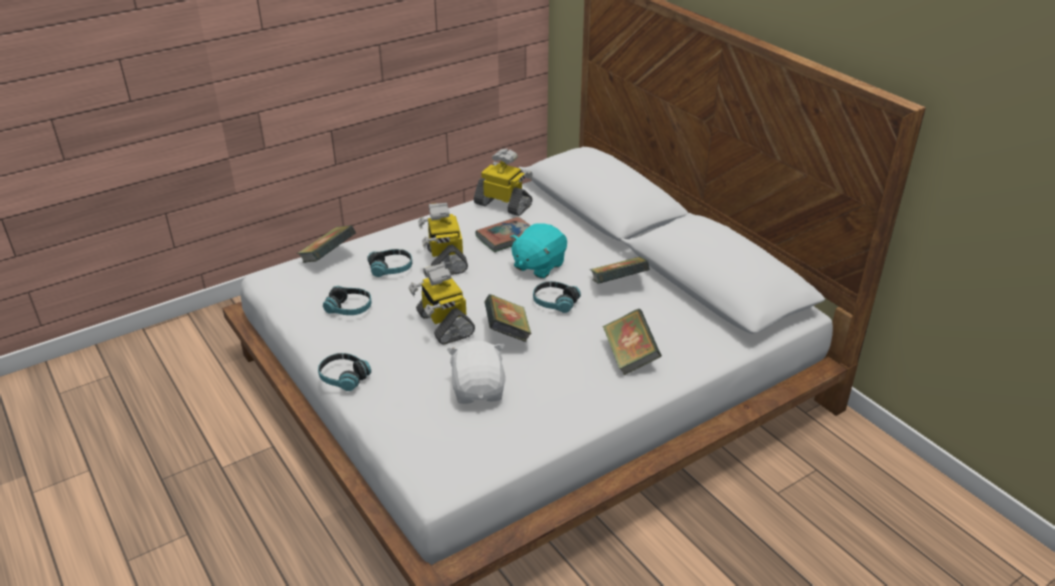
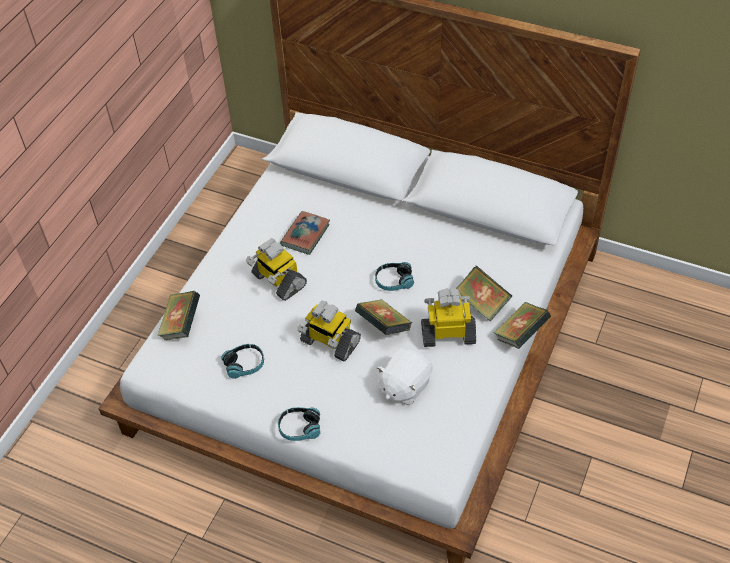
camera: 30 degrees left, 15 degrees up
headphones [368,249,412,277] -> none
white plush toy [447,341,506,404] -> white plush toy turned 105 degrees counterclockwise [376,348,432,405]
toy robot [474,148,533,216] -> toy robot moved to [421,288,476,347]
turquoise plush toy [510,223,567,279] -> none
book [590,257,650,284] -> book moved to [494,302,551,349]

